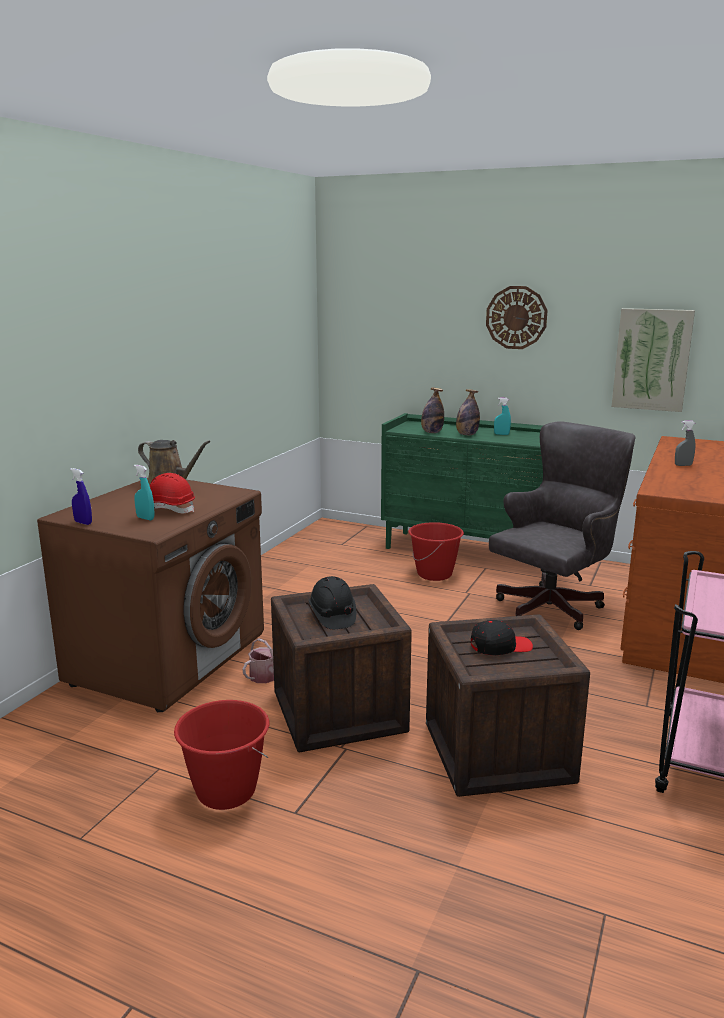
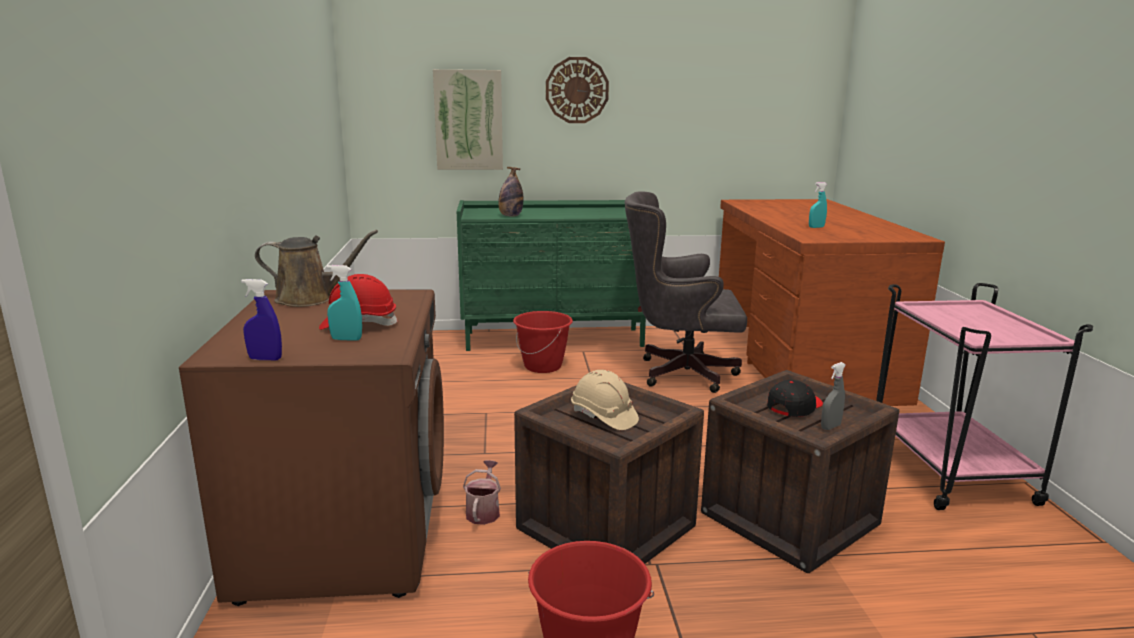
camera: 30 degrees left, 0 degrees up
black hard hat [309,576,356,629] -> beige hard hat [571,370,639,430]
bottle [456,389,480,435] -> none
grey office chair [489,421,635,630] -> grey office chair turned 105 degrees counterclockwise [624,191,747,393]
turquoise spray bottle [494,397,511,435] -> turquoise spray bottle moved to [809,182,827,228]
picture [611,308,695,412] -> picture moved to [433,69,503,170]
grey spray bottle [675,421,695,466] -> grey spray bottle moved to [821,362,846,430]

